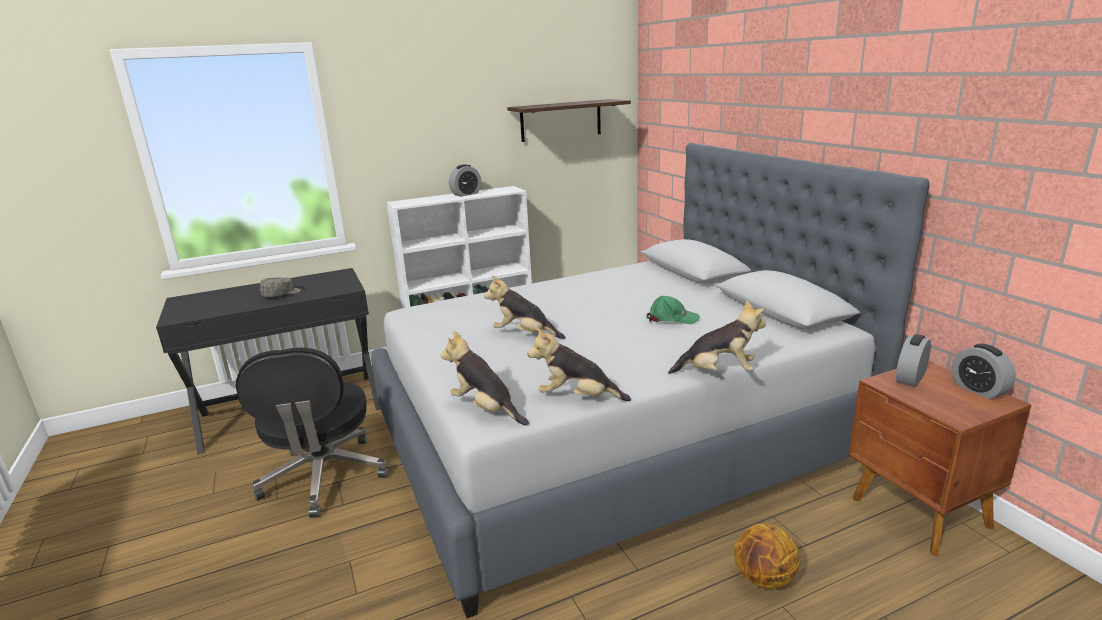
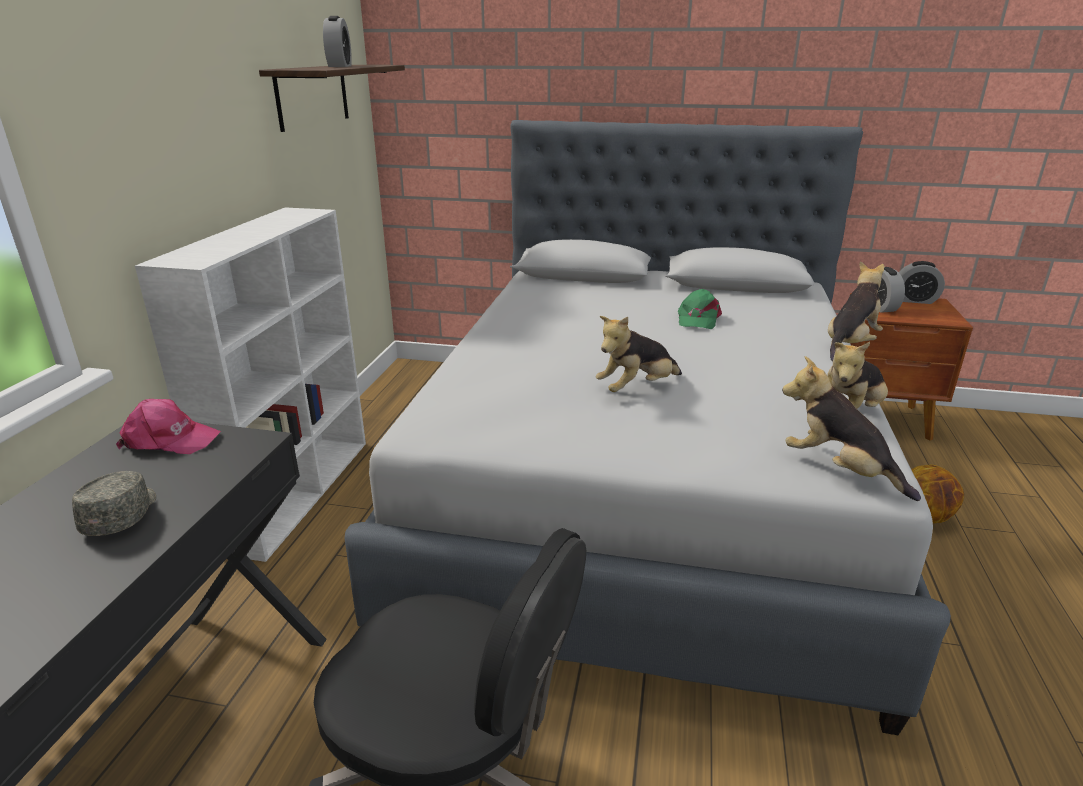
camera: 55 degrees left, 5 degrees up
plush toy [441,331,529,426] -> plush toy turned 60 degrees clockwise [782,356,921,501]
alarm clock [449,164,482,197] -> alarm clock moved to [323,16,352,67]
green cap [646,296,700,324] -> green cap turned 150 degrees clockwise [678,289,722,329]
none -> pink cap [116,399,221,454]

